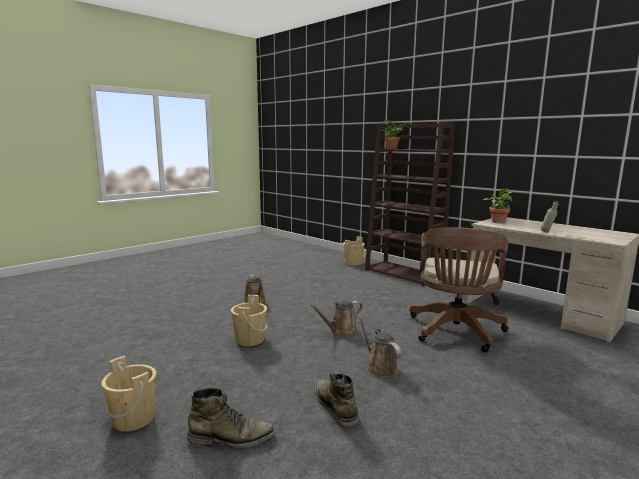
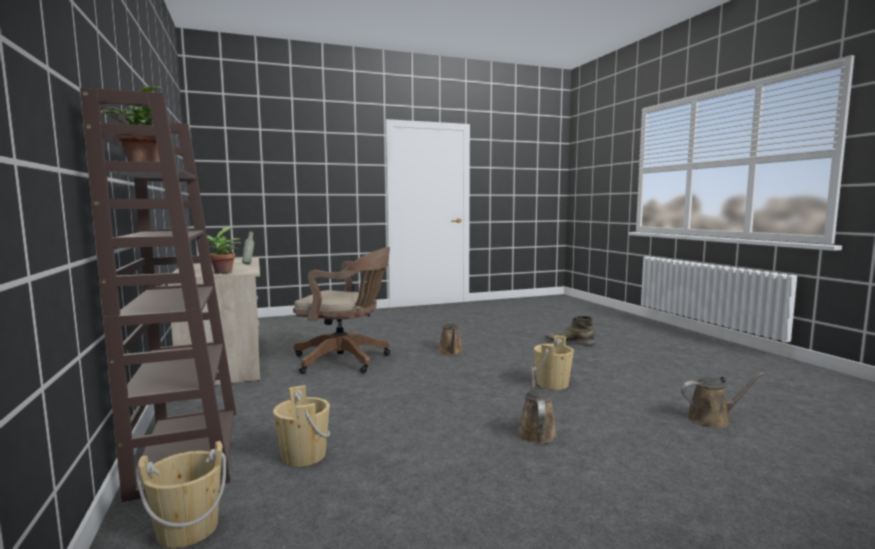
camera: 155 degrees left, 5 degrees down
beige bucket [101,356,156,432] -> beige bucket moved to [273,385,330,467]
brown watering can [309,300,363,336] -> brown watering can moved to [681,373,764,428]
green boot [315,373,359,428] -> none
brown office chair [409,227,508,352] -> brown office chair turned 60 degrees clockwise [293,247,390,374]

